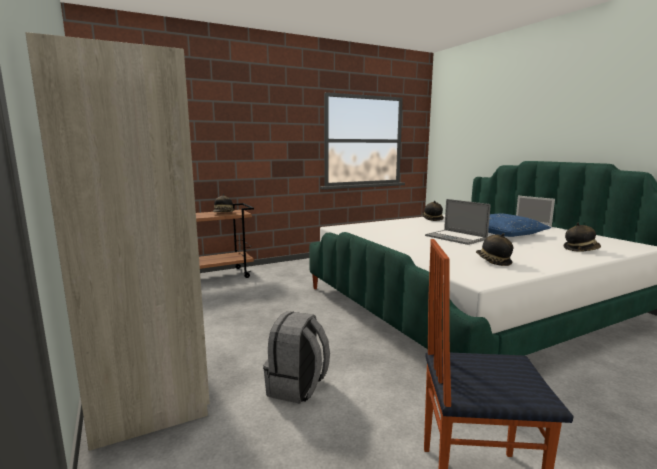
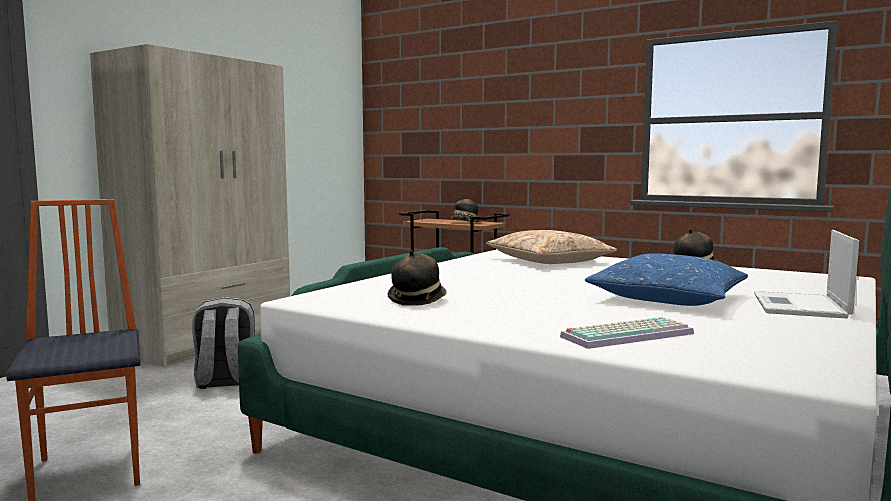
camera: 60 degrees right, 5 degrees down
laptop [425,199,491,245] -> none
hat [564,223,601,252] -> keyboard [560,317,694,349]
none -> beige pillow [486,230,617,264]

